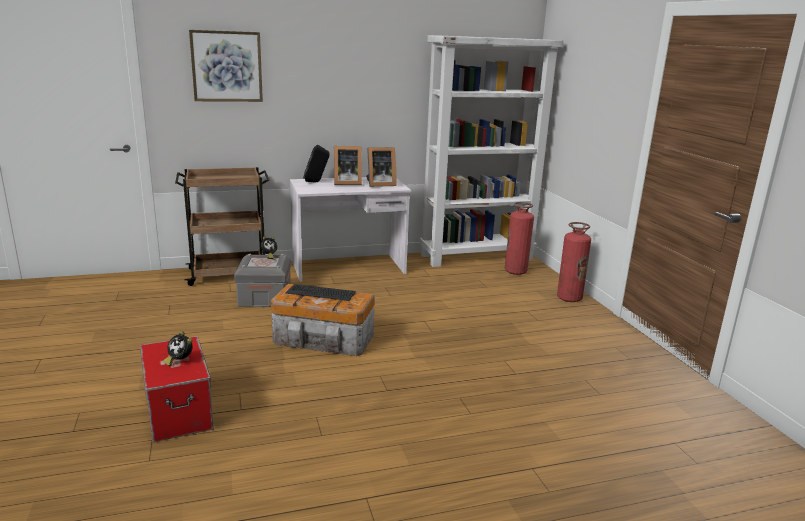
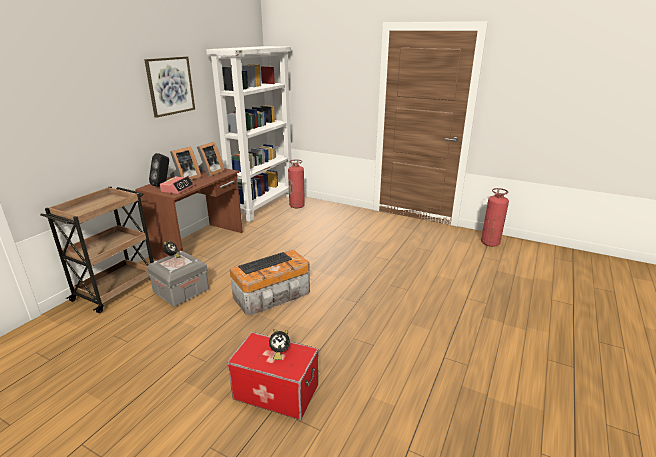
camera: 45 degrees left, 5 degrees up
picture [189,30,263,102] -> picture moved to [144,56,195,118]
white desk [290,177,411,282] -> brown desk [135,168,243,260]
fire extinguisher [557,222,591,302] -> fire extinguisher moved to [481,188,509,247]
none -> alarm clock [160,176,194,194]

